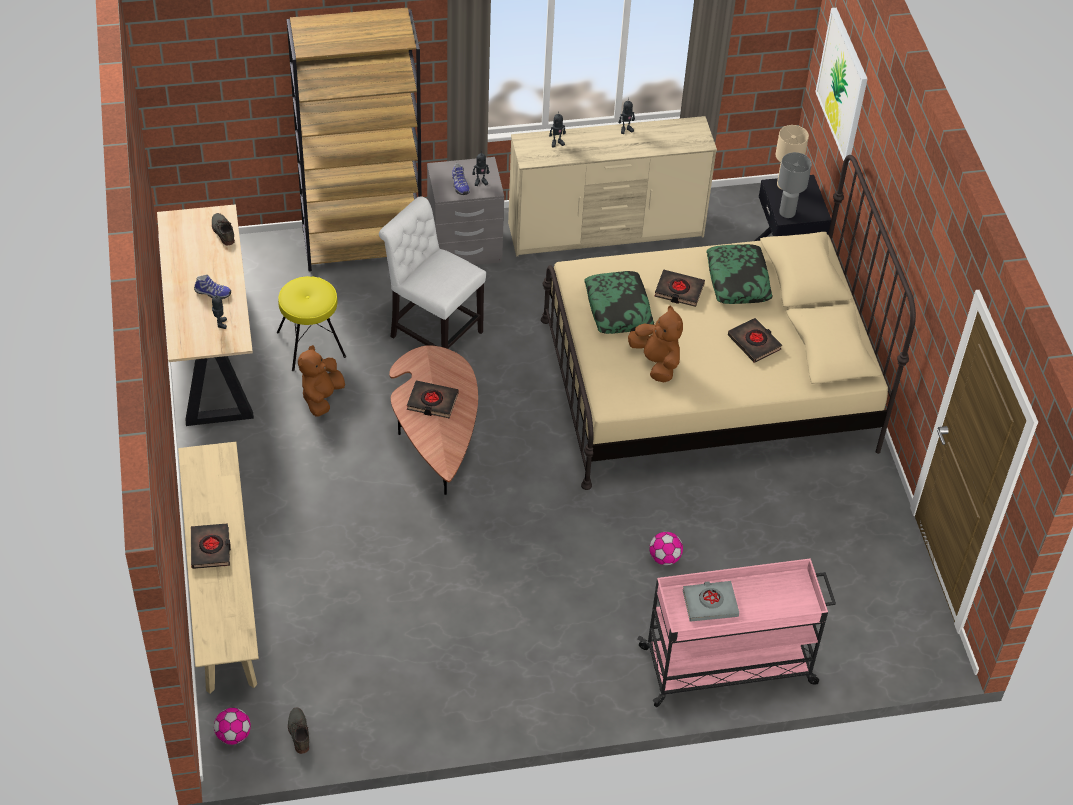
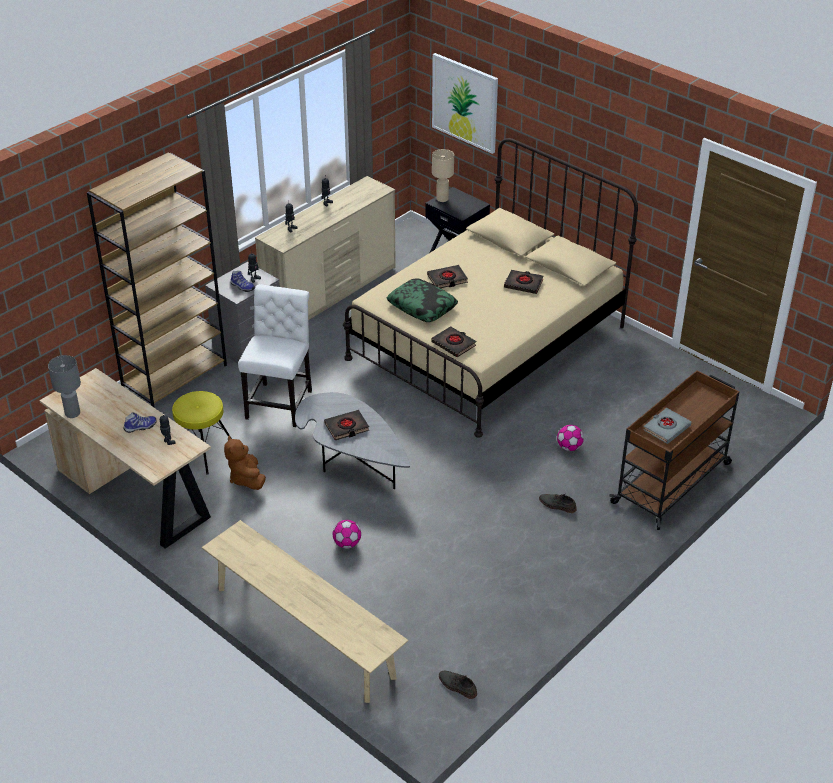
camera: 35 degrees left, 10 degrees down
black book [191,523,231,569] -> black book moved to [431,326,476,357]
grey shoe [212,213,235,245] -> grey shoe moved to [539,494,577,513]
football [214,708,251,745] -> football moved to [333,520,361,549]
white chair [379,196,486,349] -> white chair turned 105 degrees clockwise [238,284,312,427]
brown coffee table [389,345,478,495] -> grey coffee table [295,392,410,489]
brown plush toy [628,305,683,382] -> none
pink cart [637,558,836,707] -> brown cart [609,371,739,530]
pillow [707,244,773,304] -> none
grey table lamp [778,152,812,218] -> grey table lamp moved to [48,355,81,418]

